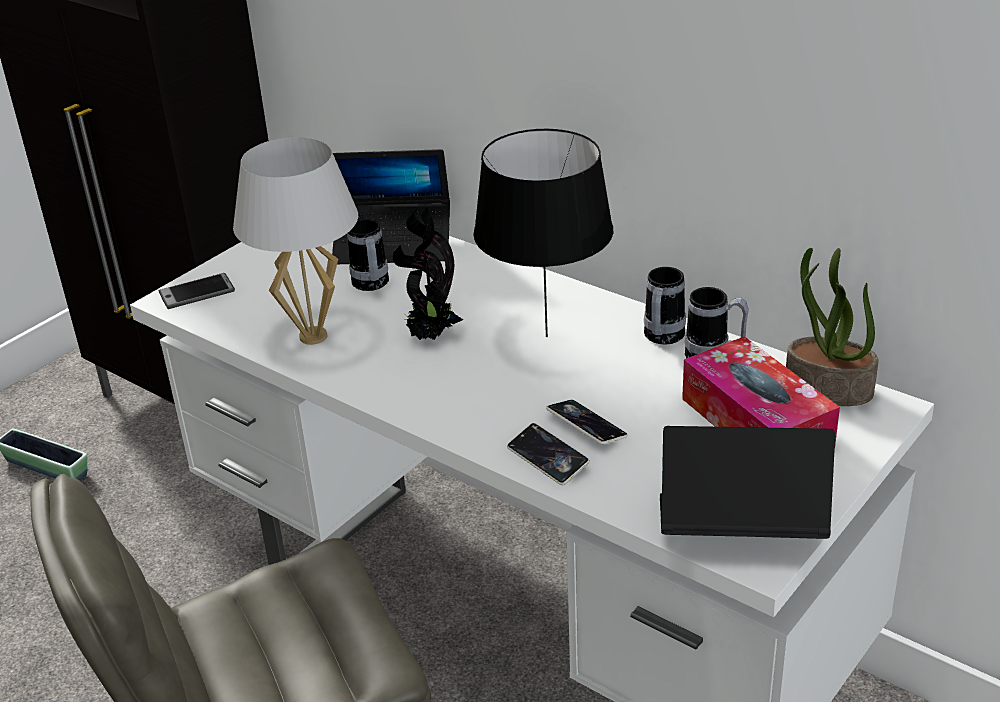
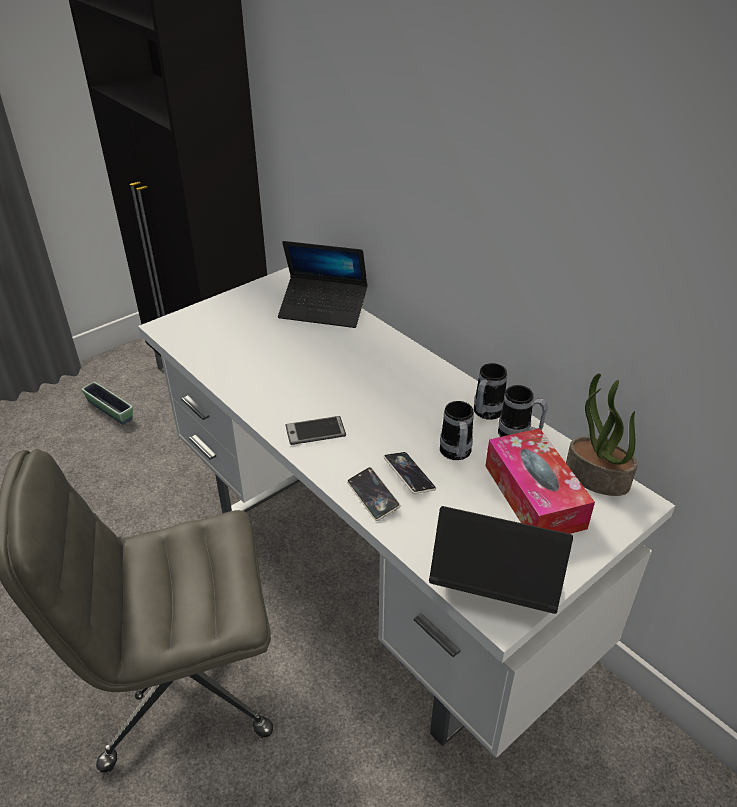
camera: 10 degrees right, 5 degrees up
phone [159,273,235,309] -> phone moved to [285,416,346,445]
white table lamp [233,137,358,345] -> none
mug [347,219,389,291] -> mug moved to [440,401,474,460]
potted plant [393,207,464,340] -> none
black table lamp [473,129,613,337] -> none

